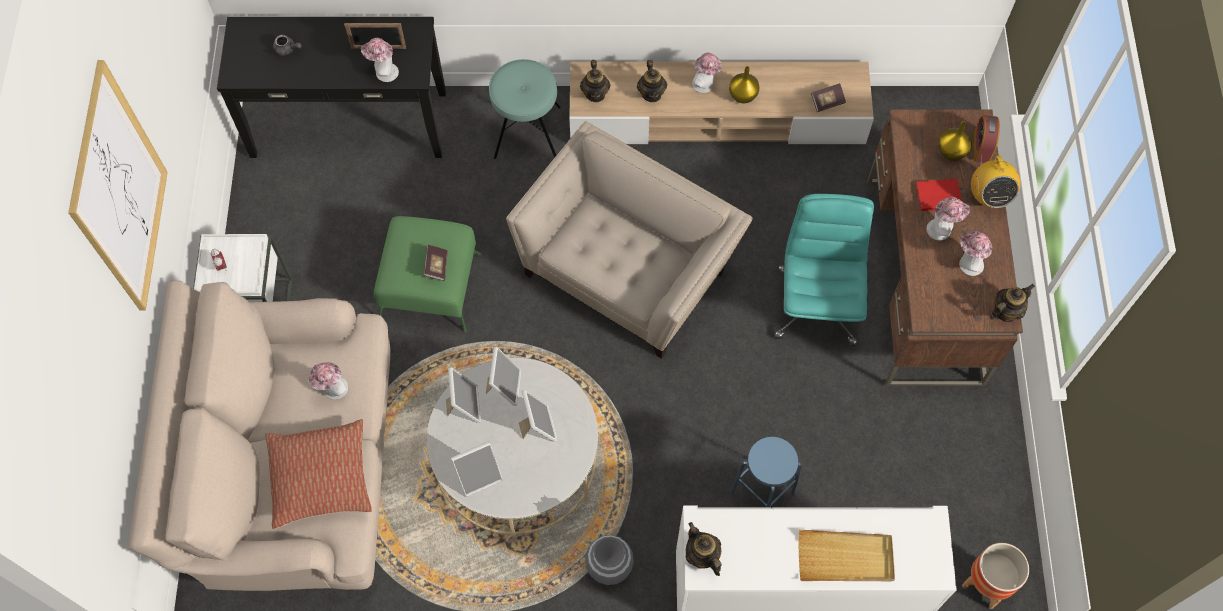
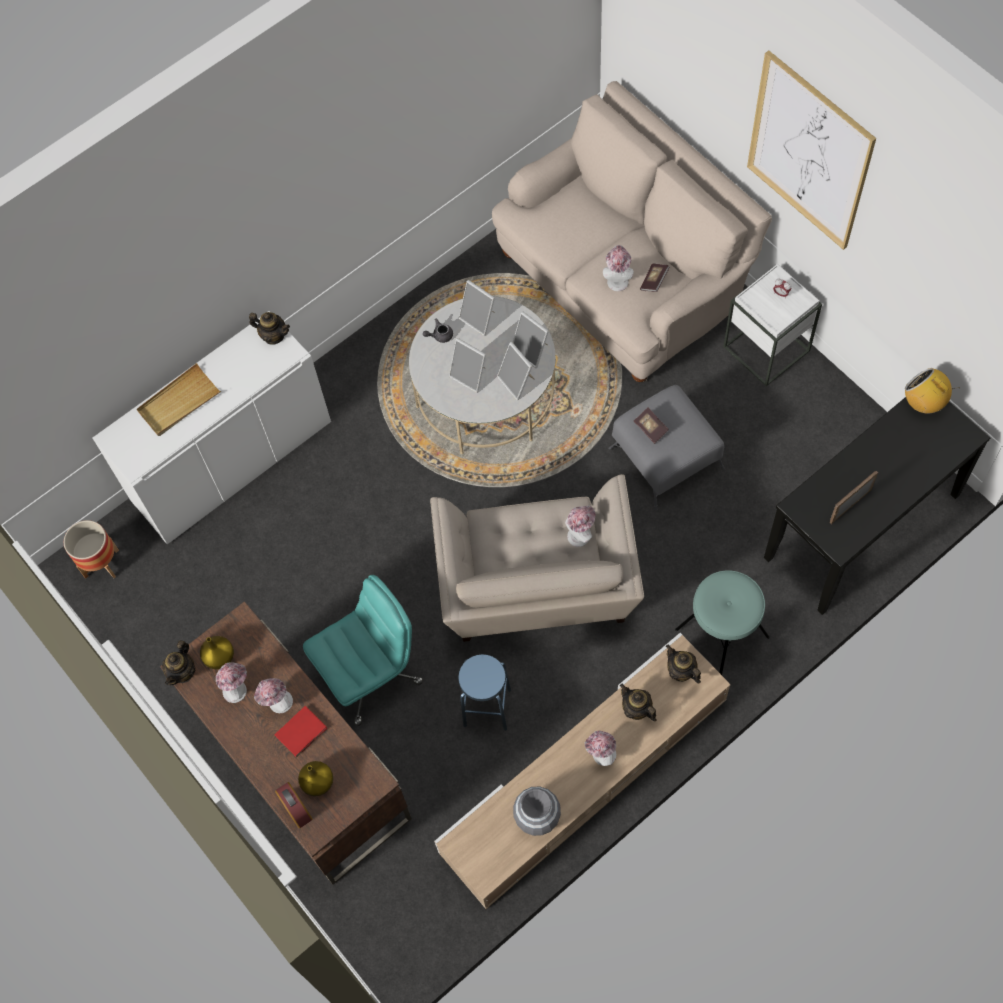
camera: 145 degrees right, 0 degrees up
pillow [265,419,372,529] -> none
grey teapot [273,35,302,56] -> grey teapot moved to [423,319,453,343]
hat [361,38,399,82] -> hat moved to [565,506,595,547]
green ottoman [374,216,482,332] -> grey ottoman [608,385,725,511]
picture frame [451,441,503,497] -> picture frame turned 75 degrees counterclockwise [459,280,495,336]
grey vase [585,535,634,585] -> grey vase moved to [513,786,561,836]
yellow vase [729,66,759,104] -> yellow vase moved to [200,636,234,669]
blue stool [731,436,802,507] -> blue stool moved to [458,654,511,731]
turquoise office chair [775,194,874,346] -> turquoise office chair turned 90 degrees counterclockwise [303,575,423,726]
book [811,83,846,112] -> book moved to [640,263,670,292]
radio [971,155,1021,208] -> radio moved to [905,368,960,413]

